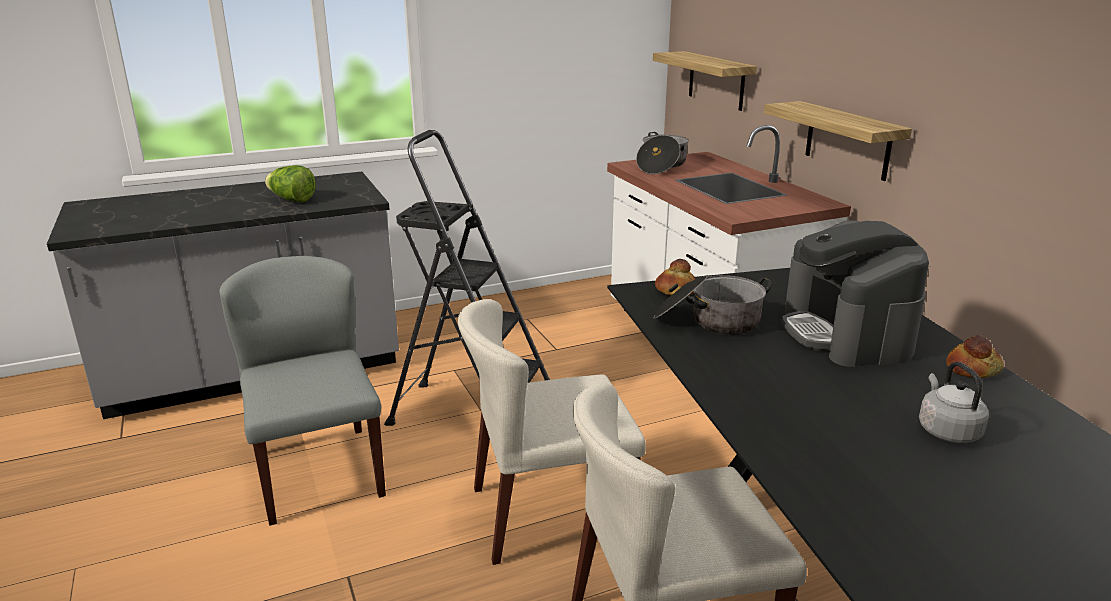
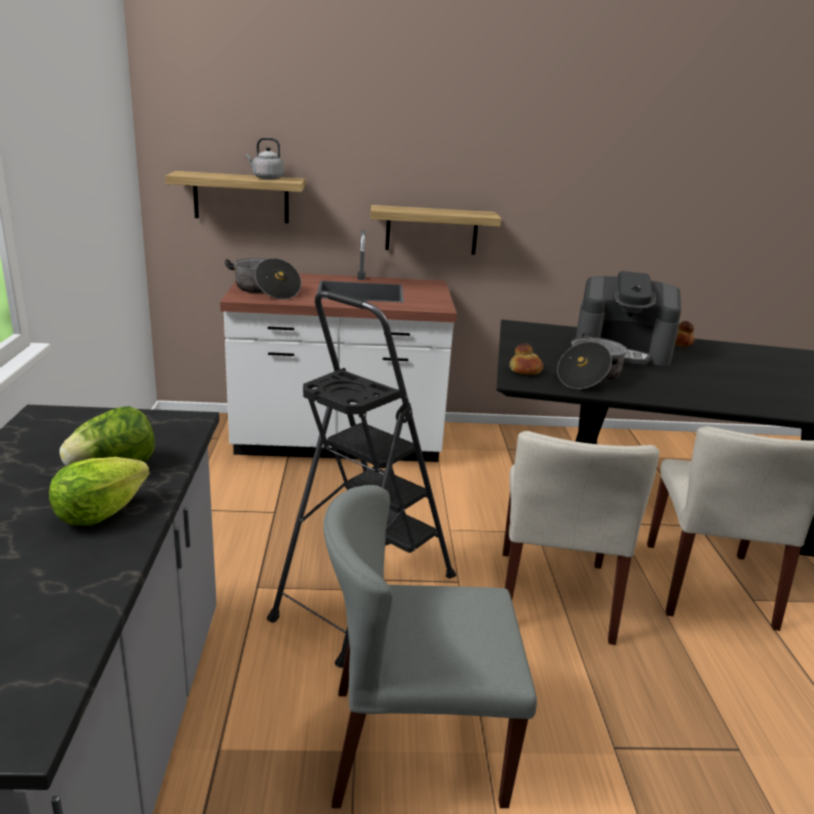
camera: 70 degrees left, 0 degrees up
grey kettle [919,362,989,443] -> grey kettle moved to [245,138,284,179]
none -> lettuce [49,457,150,526]

